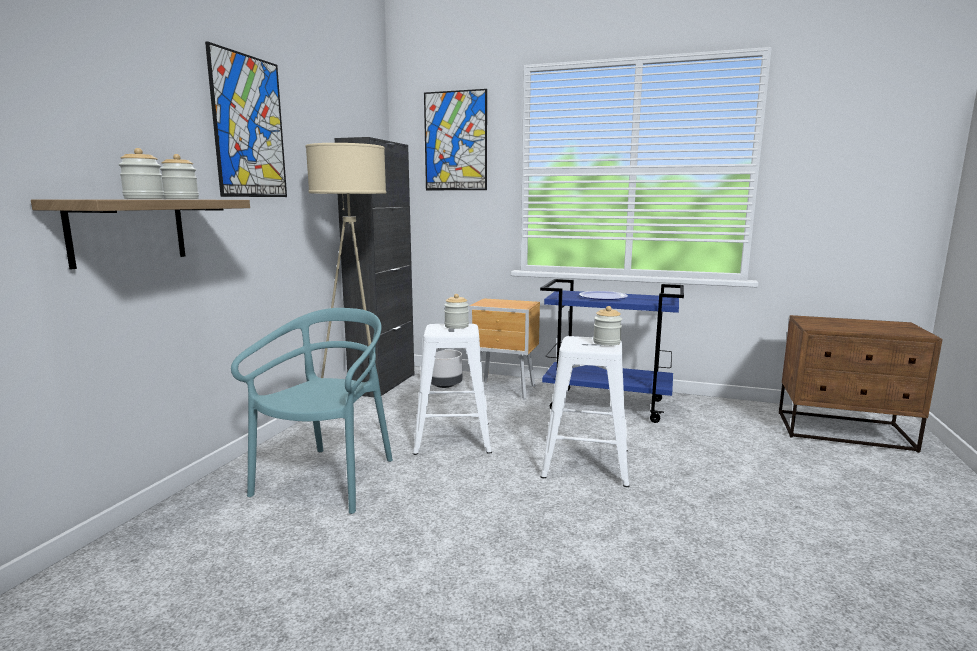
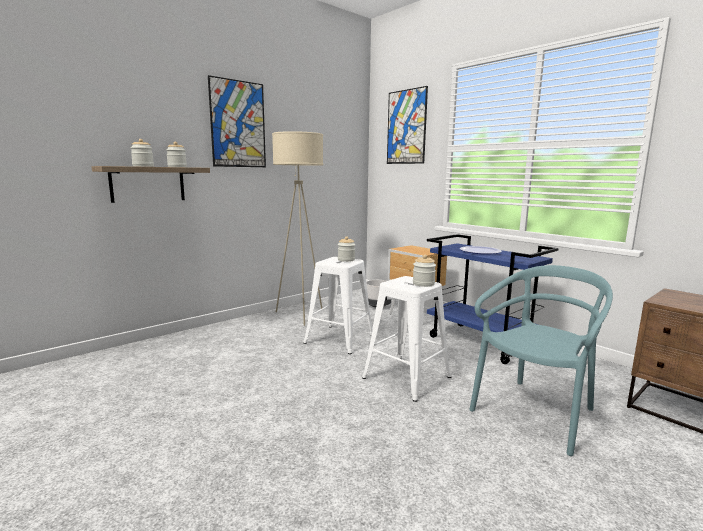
camera: 30 degrees right, 0 degrees up
turquoise chair [231,308,393,514] -> turquoise chair moved to [469,265,613,456]
black cabinet [335,137,414,397] -> none

